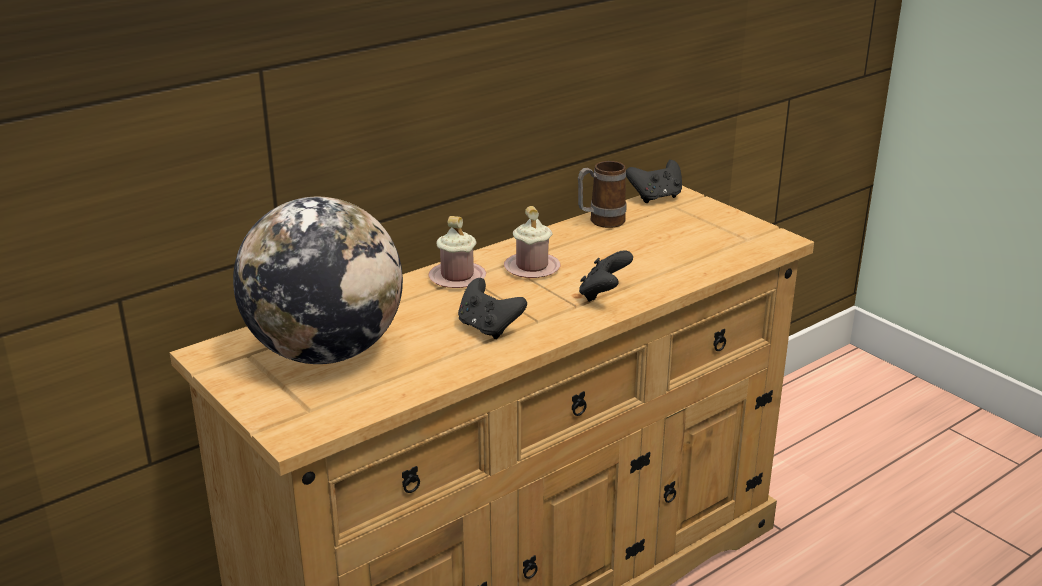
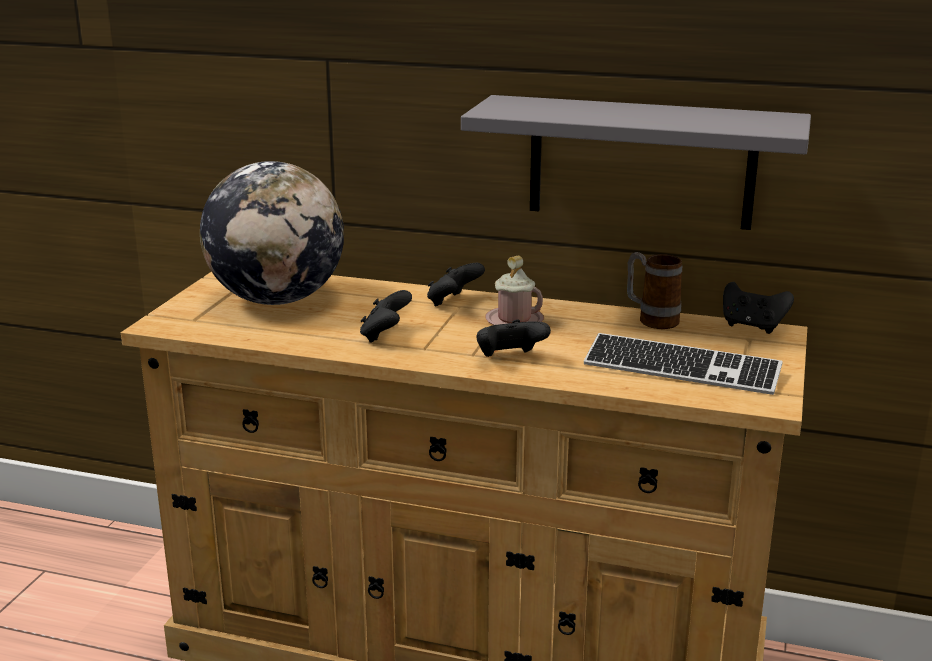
camera: 55 degrees right, 5 degrees down
pink mug [428,216,486,288] -> black game controller [427,263,485,306]
none -> grey shelf [461,95,811,230]
none -> keyboard [584,333,783,395]

